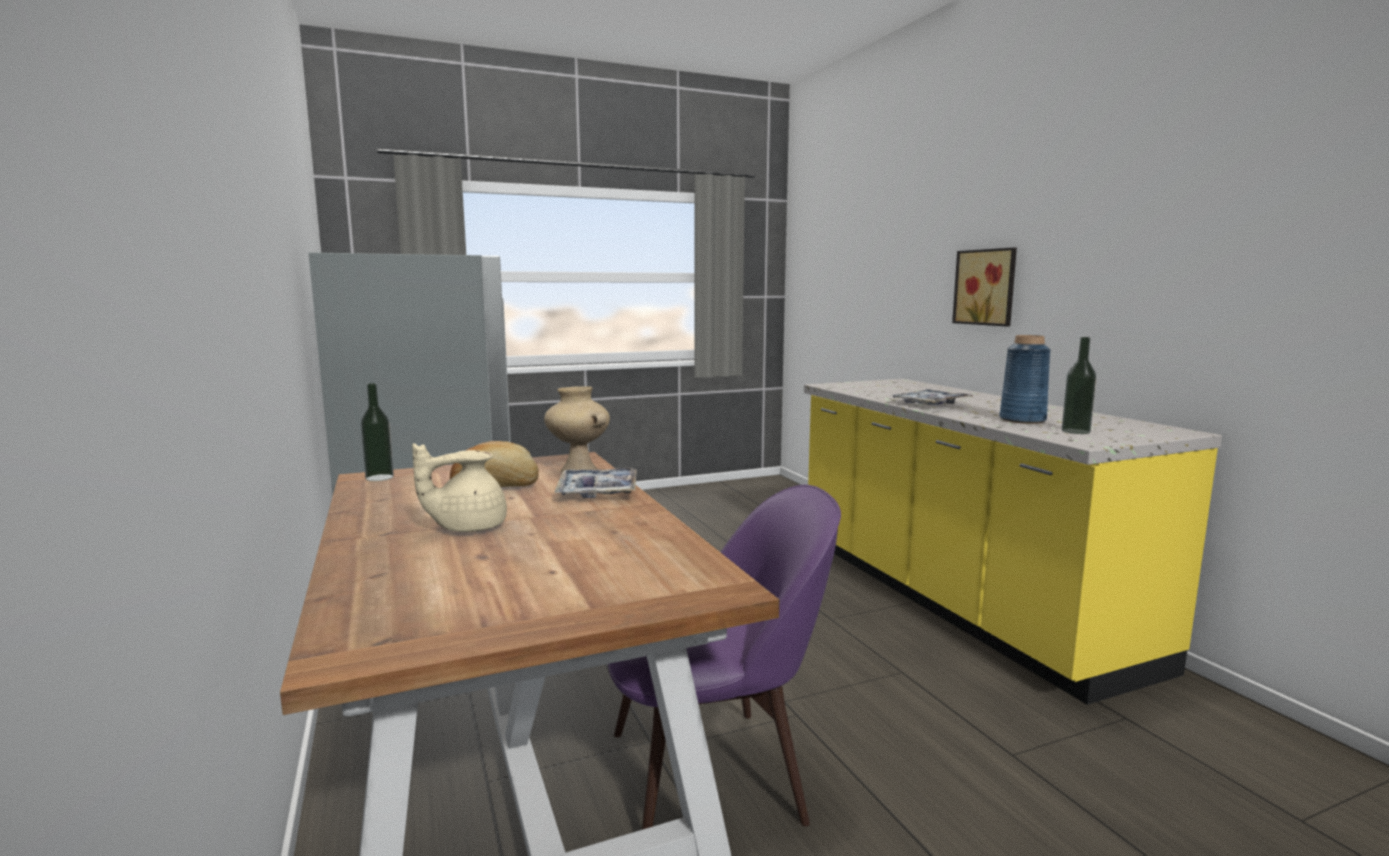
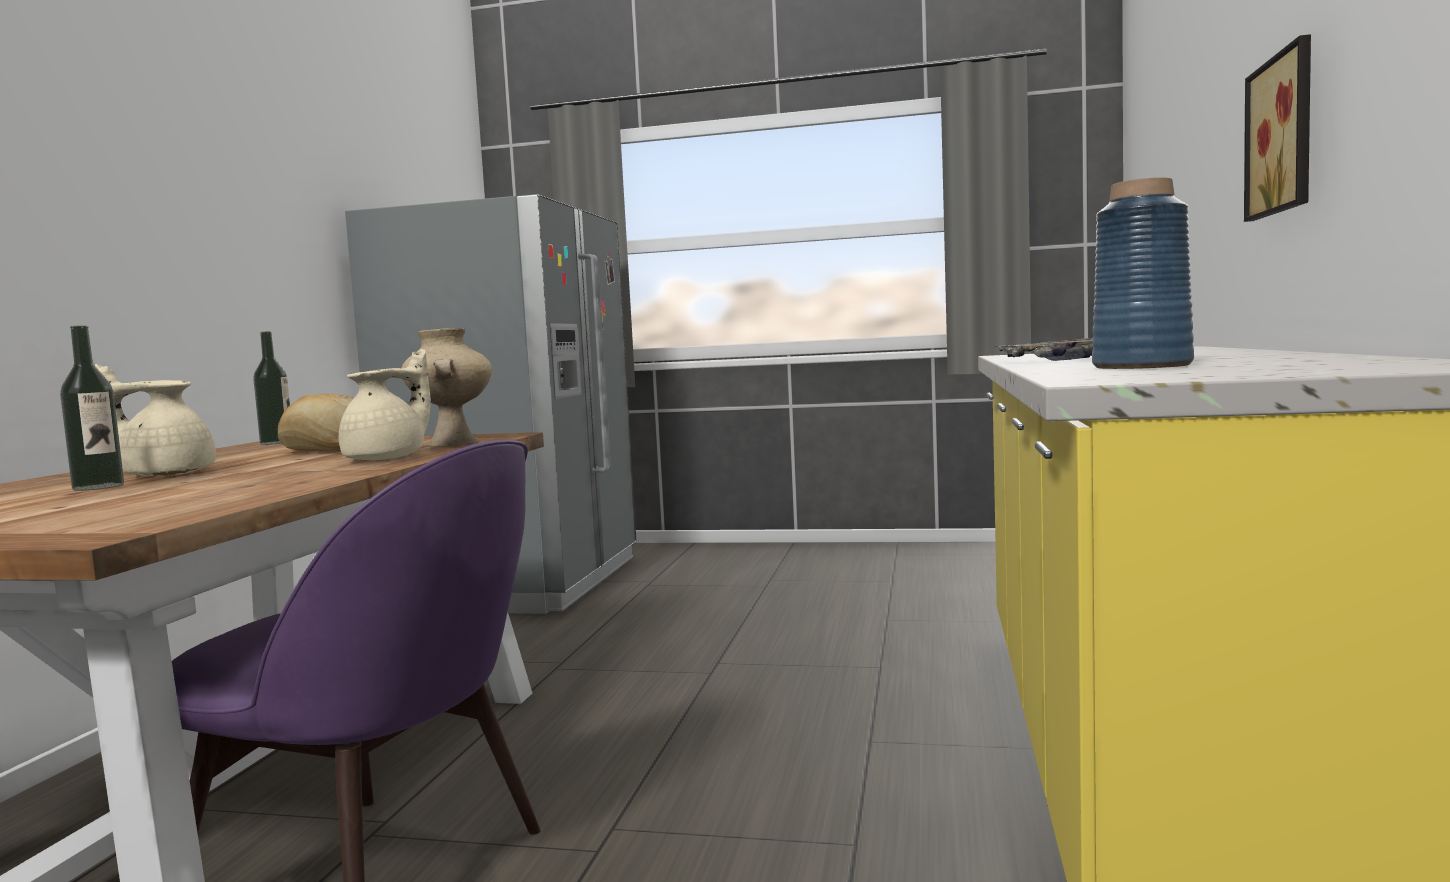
camera: 35 degrees right, 5 degrees down
tray [554,468,637,499] -> beige teapot [339,349,431,460]
bottle [1062,337,1096,434] -> bottle moved to [60,326,124,491]

